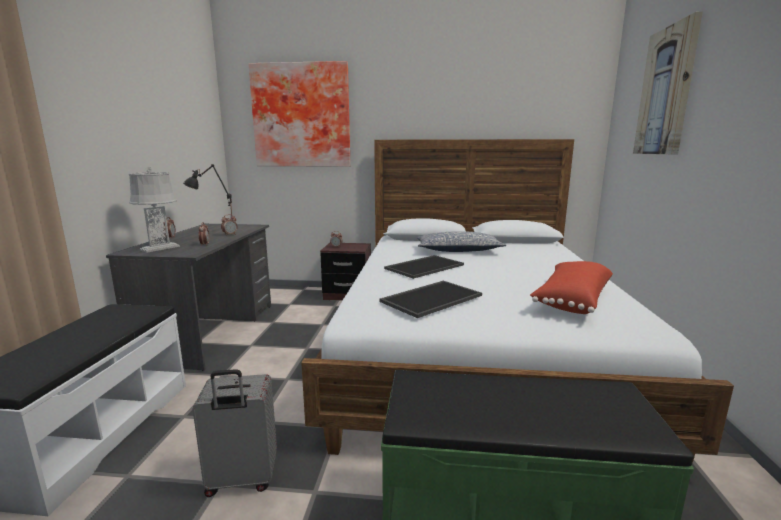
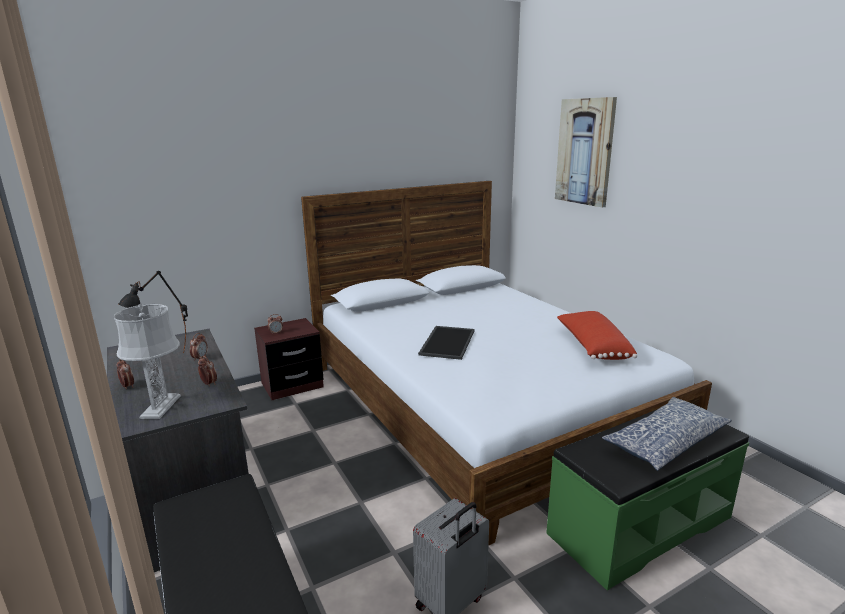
camera: 35 degrees left, 5 degrees up
picture [248,61,350,167] -> none
tray [380,281,482,318] -> none
pillow [417,231,506,252] -> pillow moved to [602,397,732,471]

